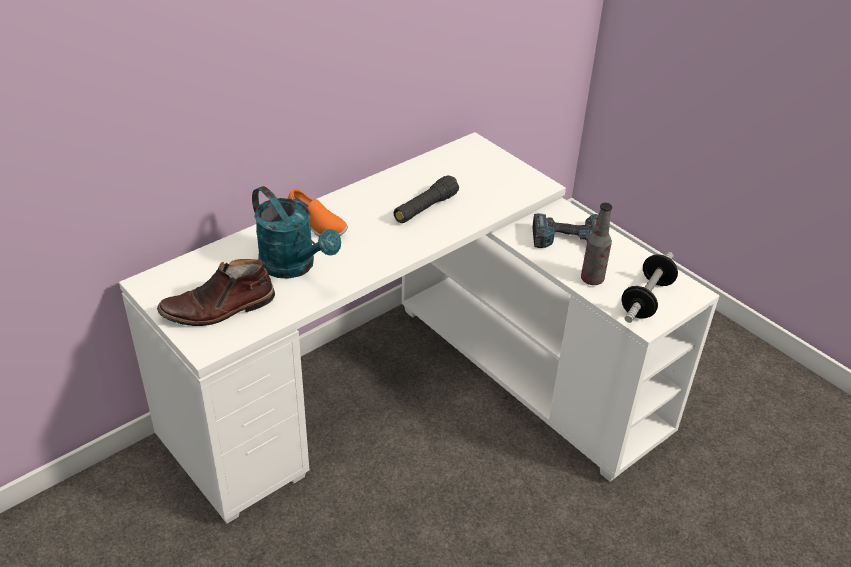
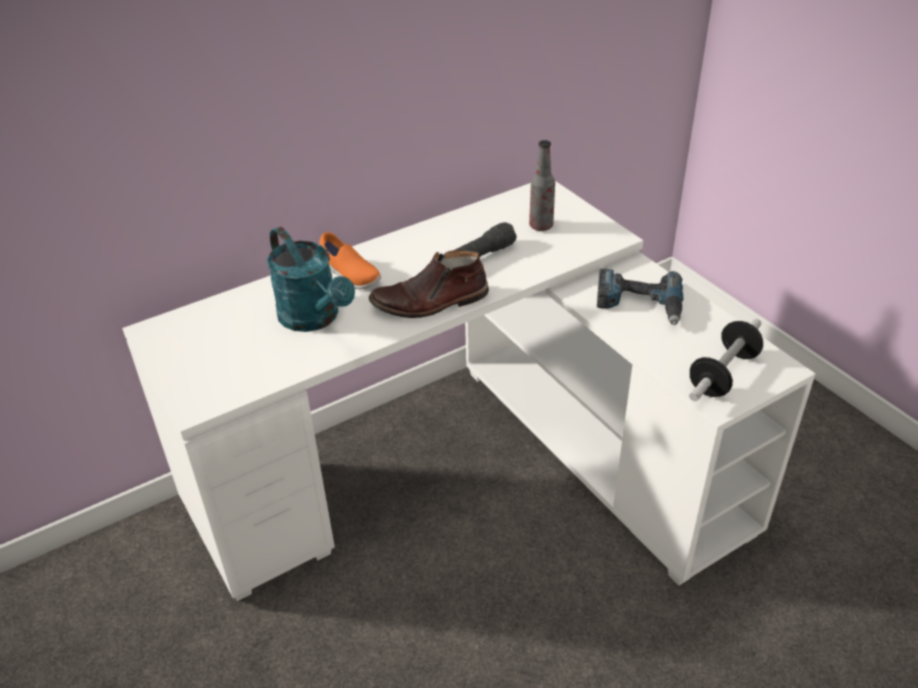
camera: 10 degrees right, 0 degrees up
brown boot [157,259,275,326] -> brown boot moved to [369,250,489,318]
bottle [581,203,612,285] -> bottle moved to [529,140,555,231]

